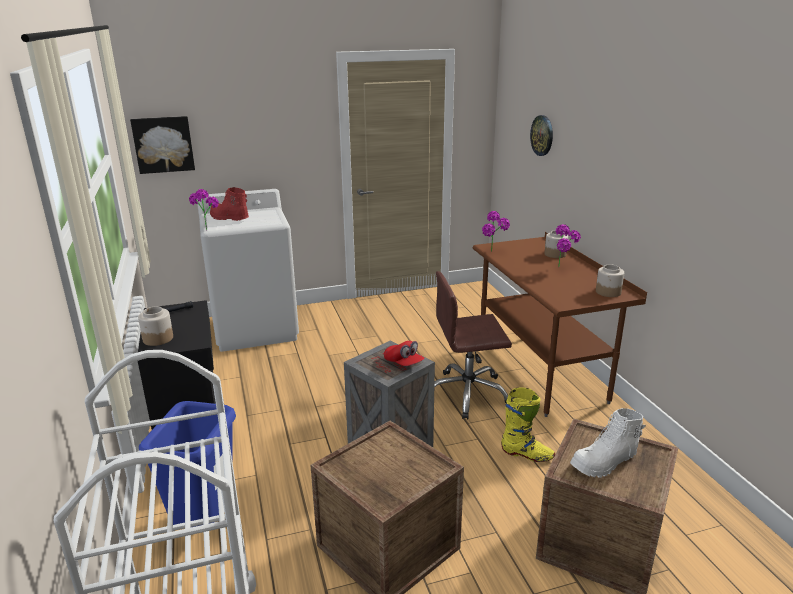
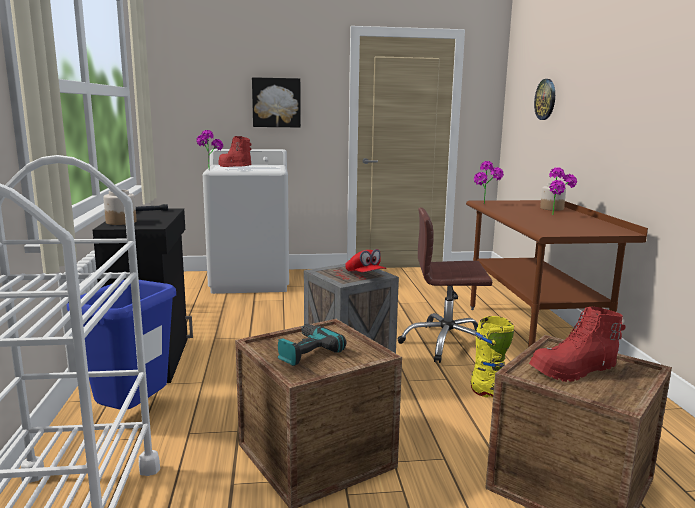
camera: 10 degrees right, 10 degrees down
picture [130,116,195,174] -> picture moved to [252,77,301,127]
white boot [570,408,646,478] -> red boot [529,307,626,382]
jar [596,264,624,297] -> none
none -> power drill [278,324,346,366]

